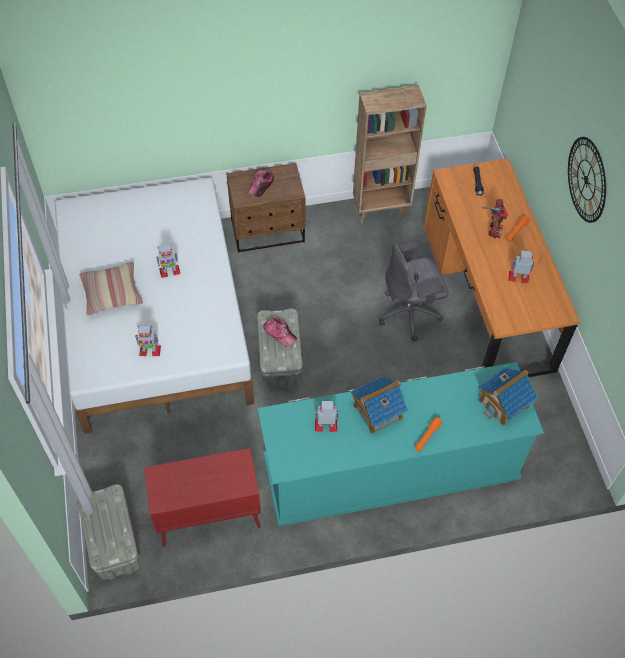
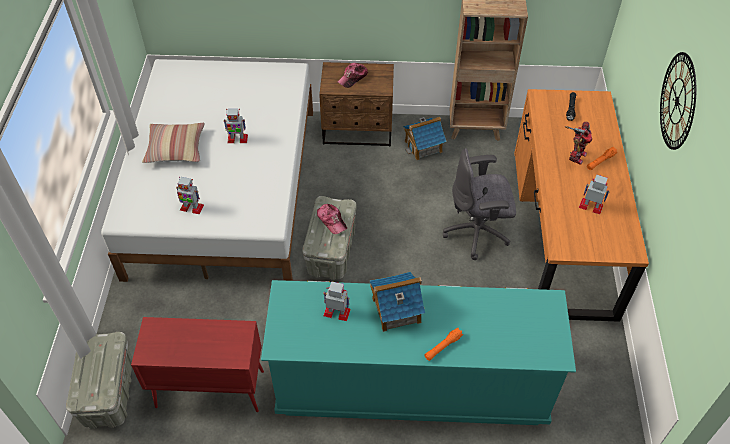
camera: 15 degrees right, 5 degrees down
toy house [478,366,538,426] -> toy house moved to [403,117,447,160]

